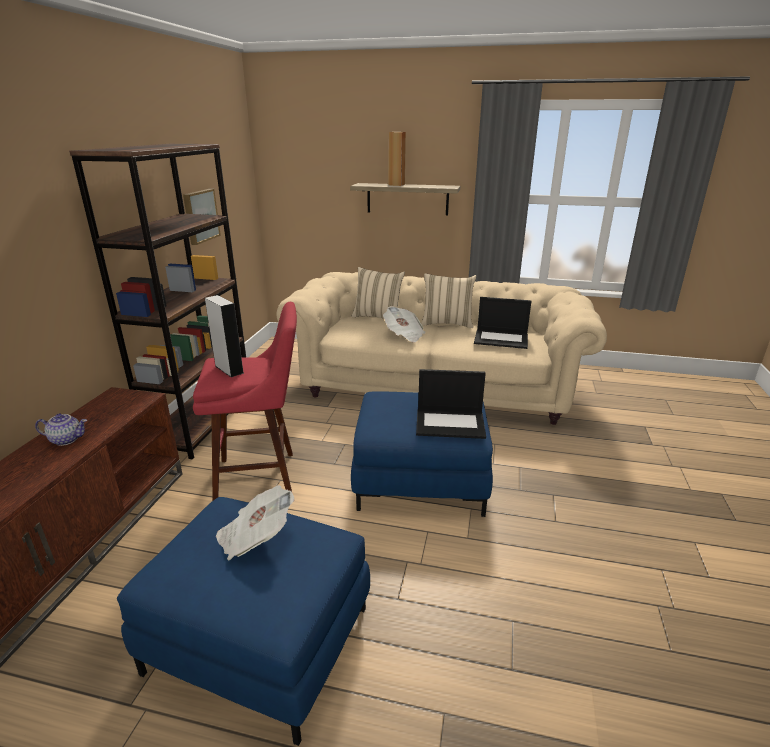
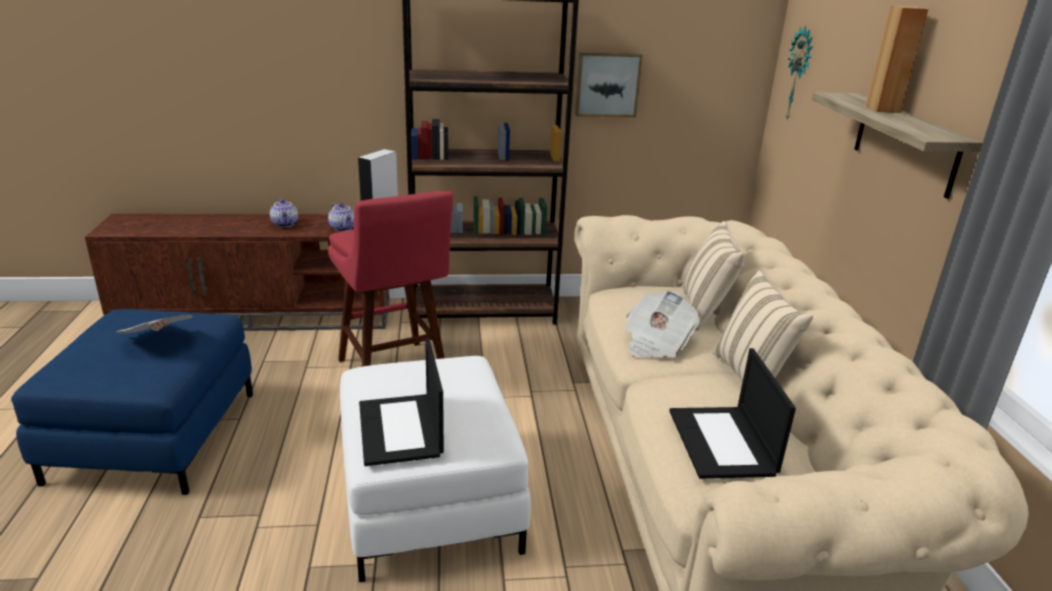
camera: 70 degrees right, 0 degrees up
blue ottoman [351,391,493,517] -> white ottoman [340,356,531,582]
none -> teapot [328,203,354,232]
none -> wall clock [785,26,813,119]

